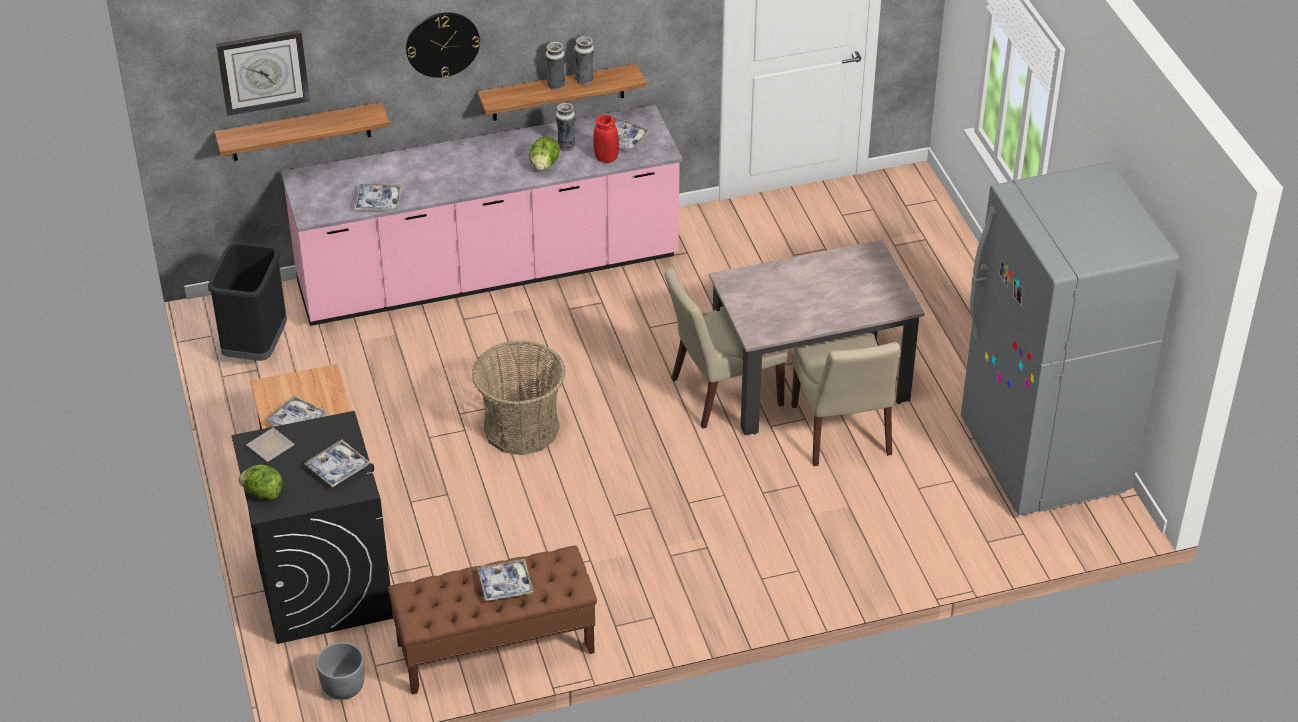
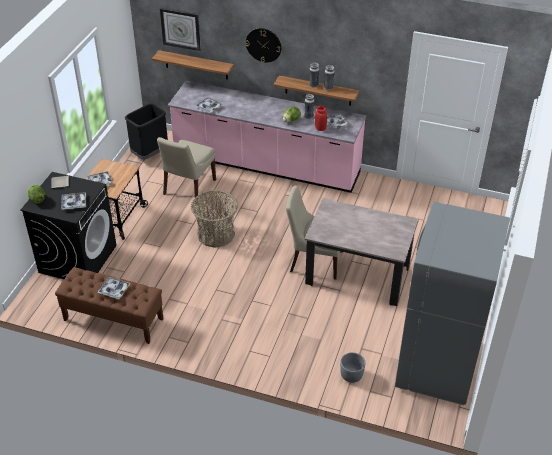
camera: 35 degrees right, 0 degrees up
grey planter [316,642,365,700] -> grey planter moved to [340,352,365,383]
beige chair [791,333,900,466] -> beige chair moved to [157,137,216,203]

